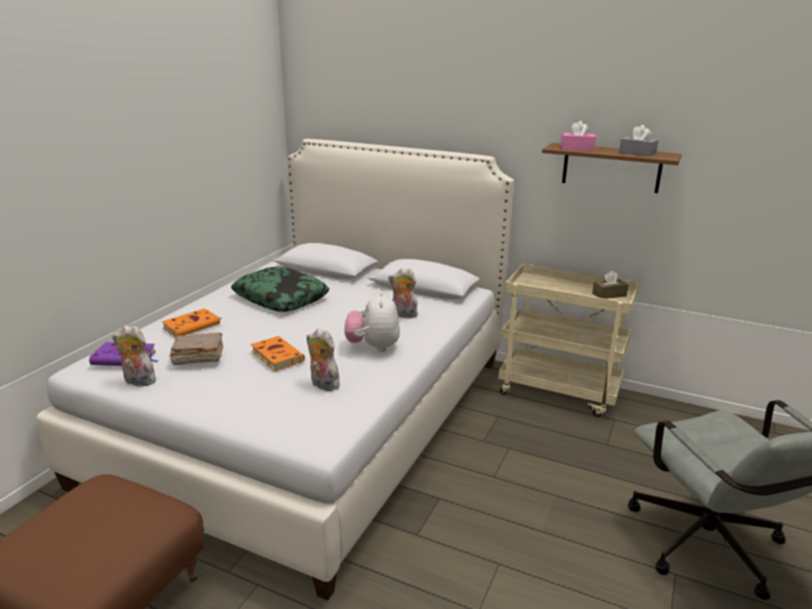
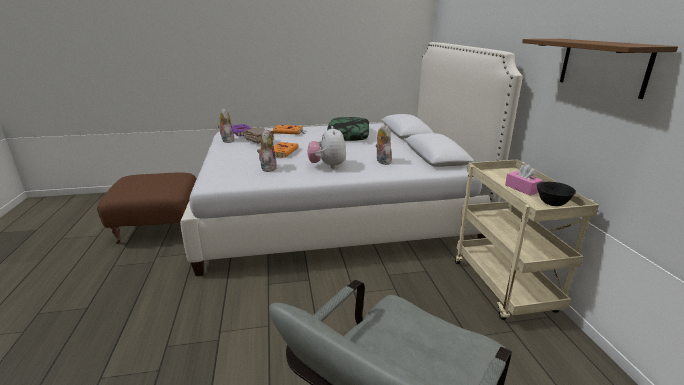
camera: 55 degrees right, 0 degrees up
plush toy [344,291,400,352] -> plush toy turned 60 degrees counterclockwise [307,126,346,169]
pink tissue box [561,121,596,150] -> pink tissue box moved to [505,164,543,195]
brown tissue box [592,271,629,299] -> black bowl [537,182,576,206]
grey tissue box [619,125,659,157] -> none

